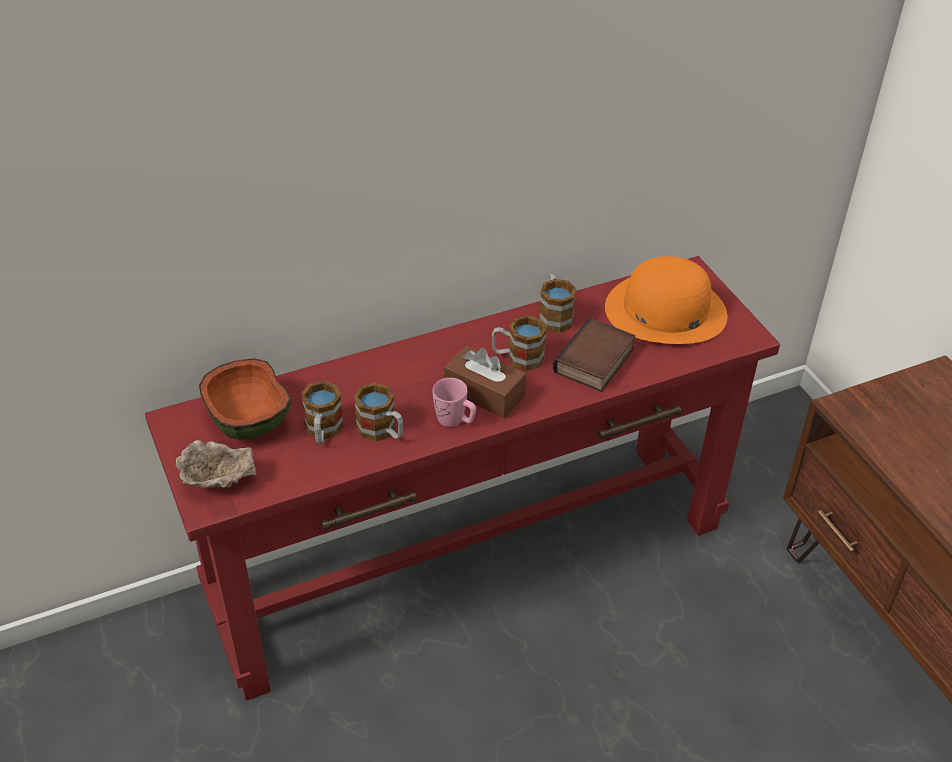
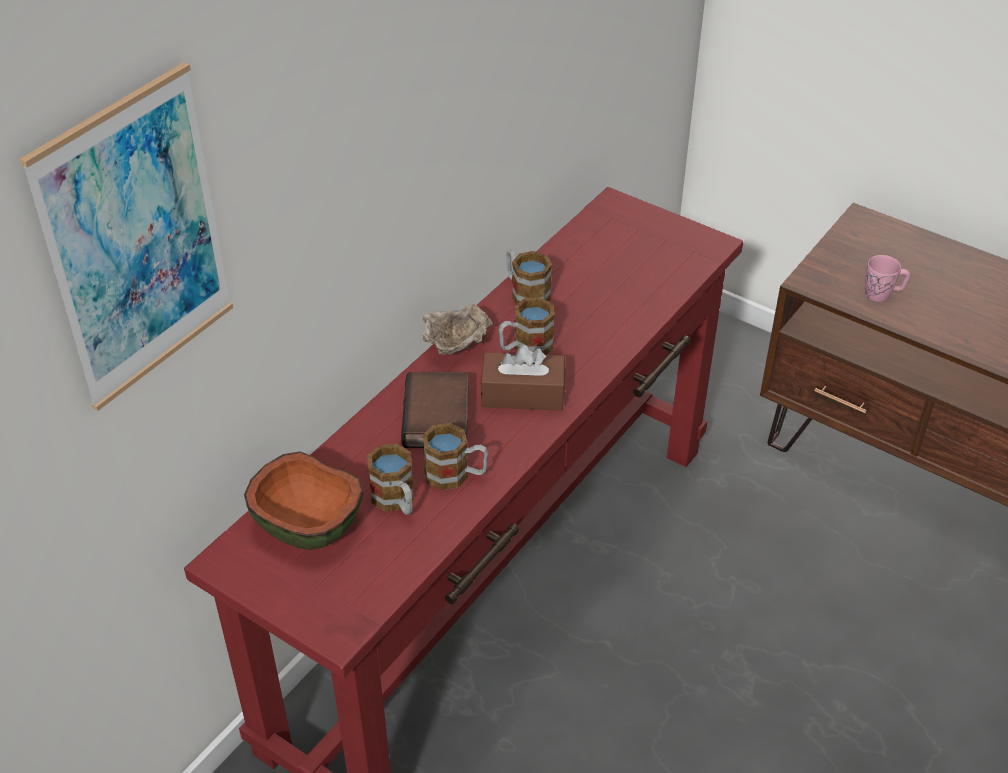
camera: 30 degrees left, 0 degrees up
beige bowl [175,440,257,488] -> beige bowl moved to [422,304,493,355]
pink mug [433,378,476,427] -> pink mug moved to [865,255,910,302]
book [553,318,636,392] -> book moved to [401,372,469,448]
orange hat [605,256,727,344] -> none
none -> picture [19,62,233,411]

